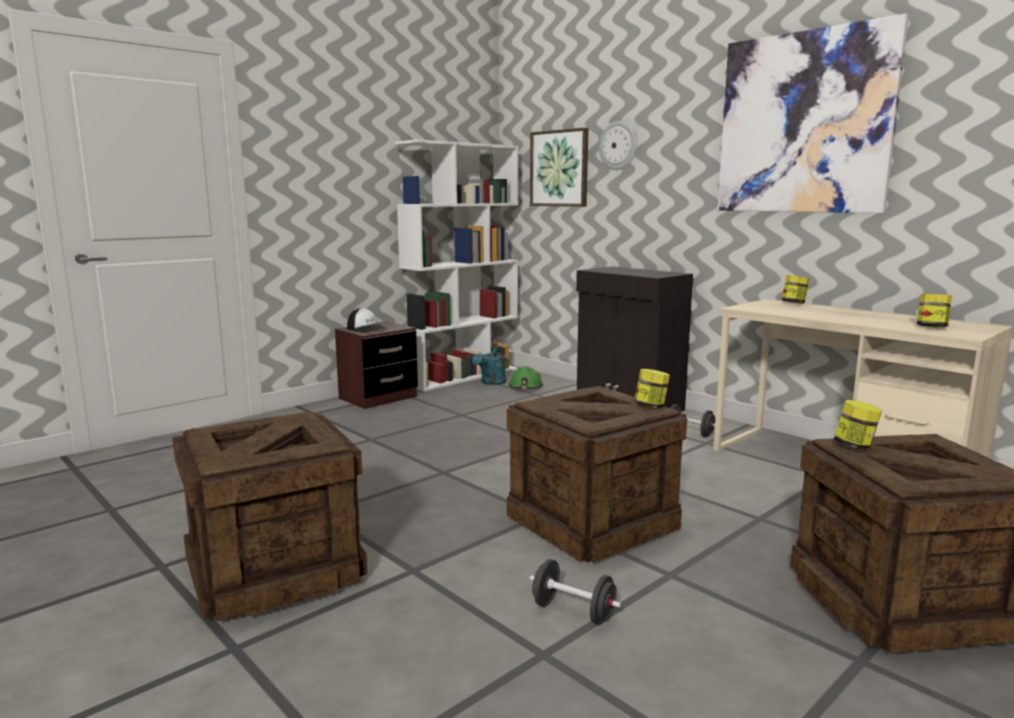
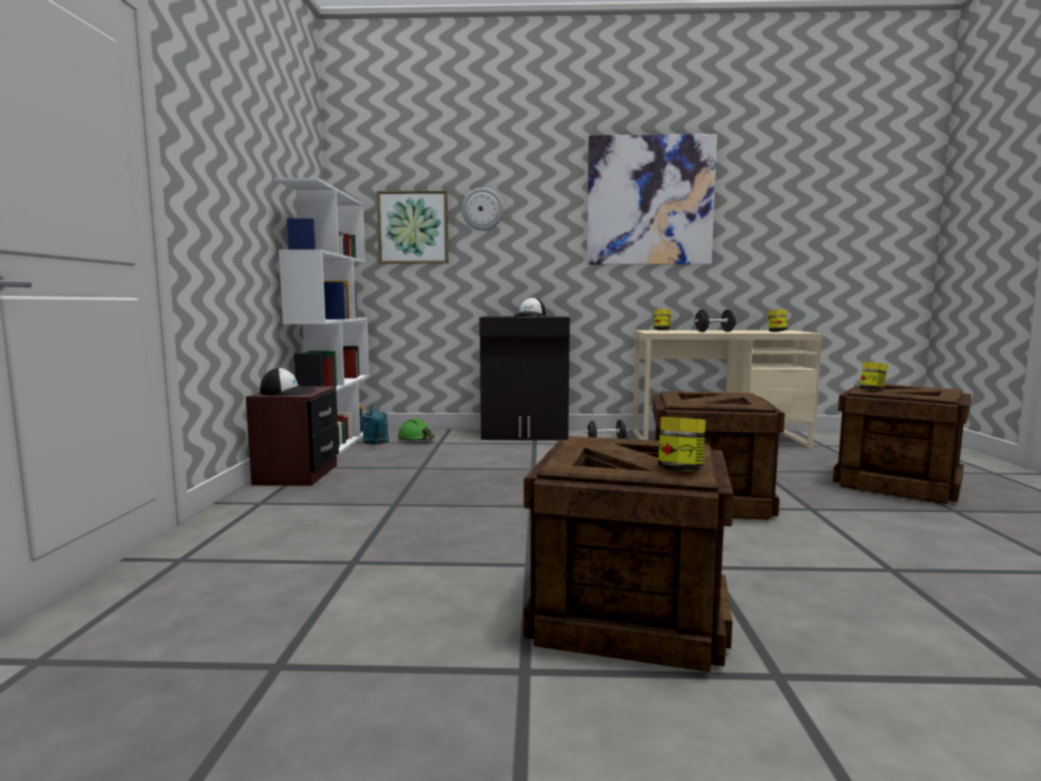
camera: 45 degrees left, 5 degrees down
black dumbbell [529,559,621,625] -> black dumbbell moved to [693,309,737,332]
jar [634,369,670,409] -> jar moved to [658,417,706,471]
none -> cap [513,297,546,317]

